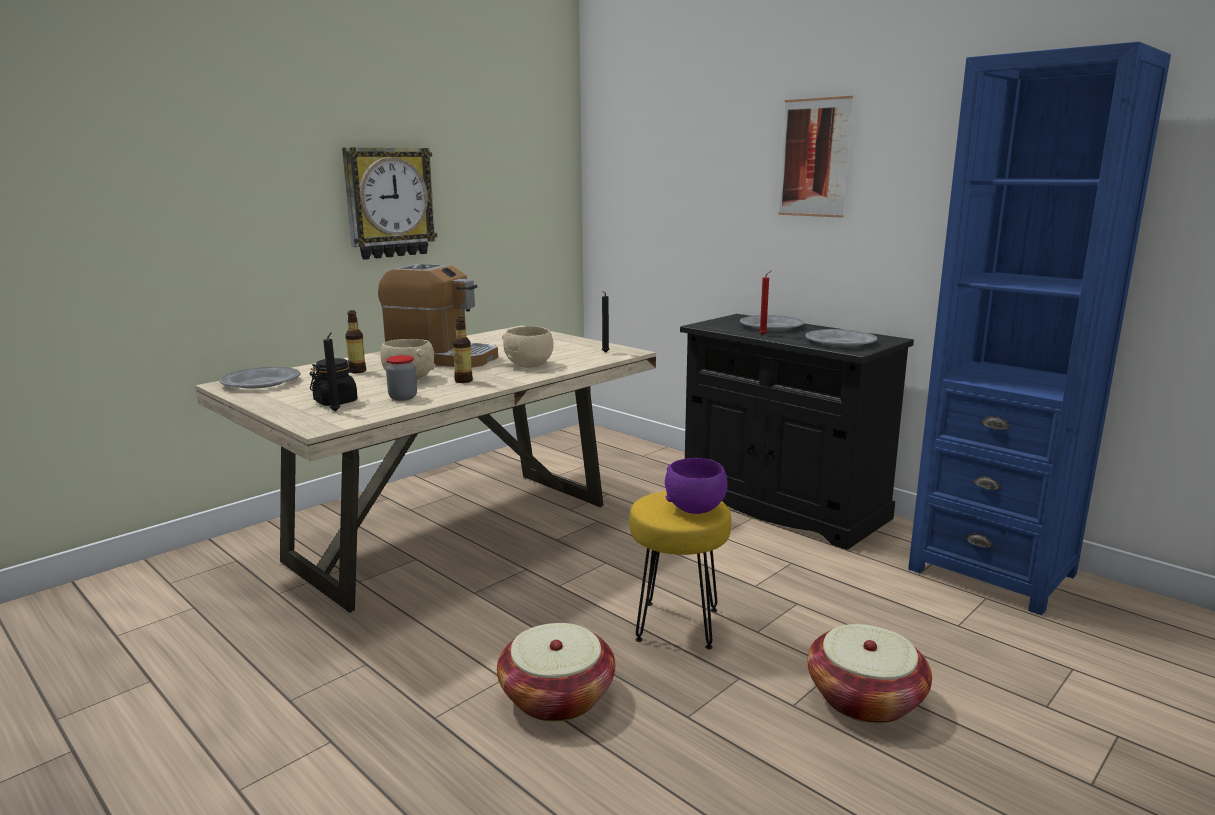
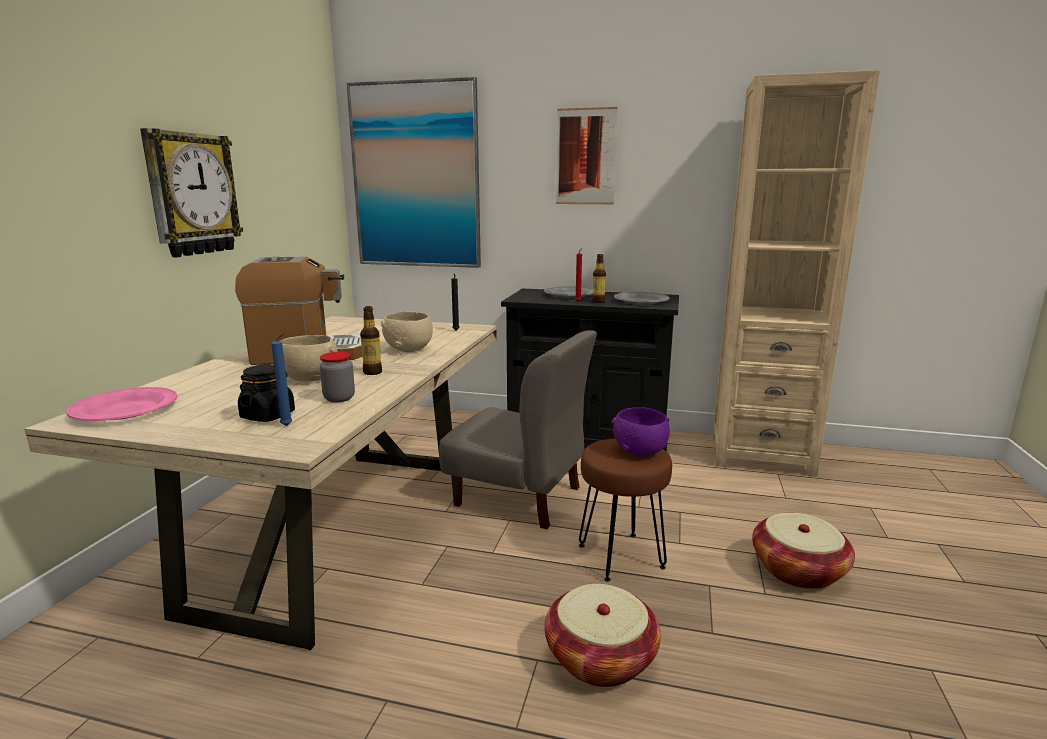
camera: 30 degrees left, 0 degrees up
grey plate [220,367,301,389] -> pink plate [67,387,178,421]
black candle [323,332,340,412] -> blue candle [271,333,293,426]
bottle [345,310,366,373] -> bottle moved to [592,254,606,303]
yellow stool [629,491,731,649] -> brown stool [579,438,672,582]
blue bookcase [908,42,1171,615] -> beige bookcase [713,70,880,477]
none -> picture [346,77,481,268]
none -> grey chair [439,330,597,529]

